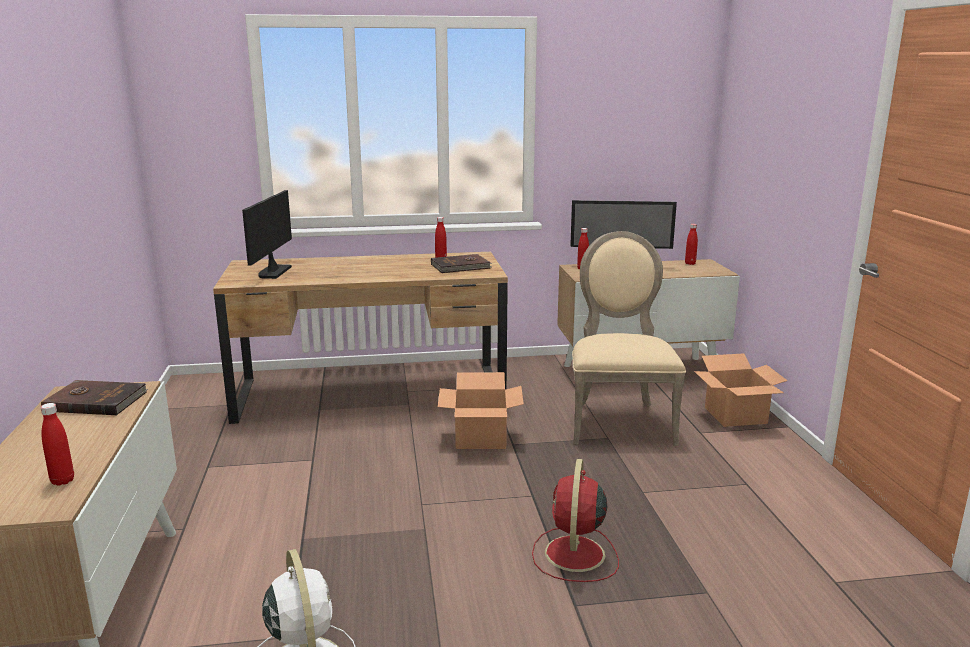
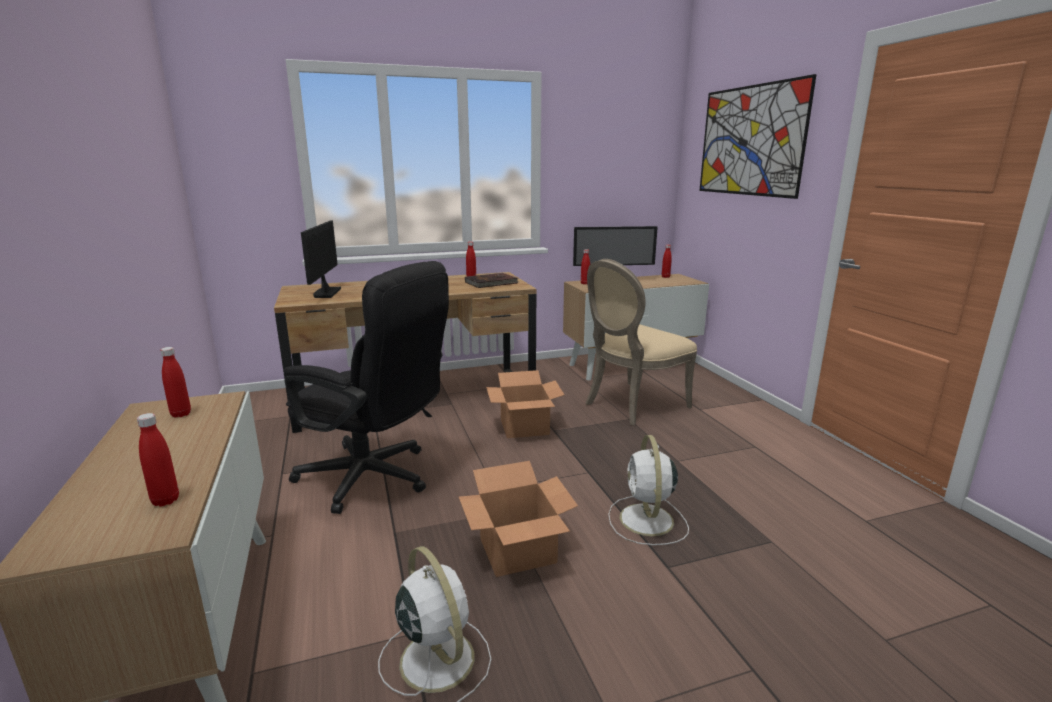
camera: 10 degrees left, 0 degrees up
brown book [41,380,148,415] -> red bottle [160,347,191,418]
red fan [532,459,619,582] -> white fan [608,435,689,545]
beige chair [572,231,686,446] -> beige chair turned 120 degrees counterclockwise [586,259,697,426]
cardboard box [694,353,788,427] -> cardboard box moved to [459,461,578,577]
none -> black office chair [284,261,449,514]
none -> picture [699,74,817,199]

